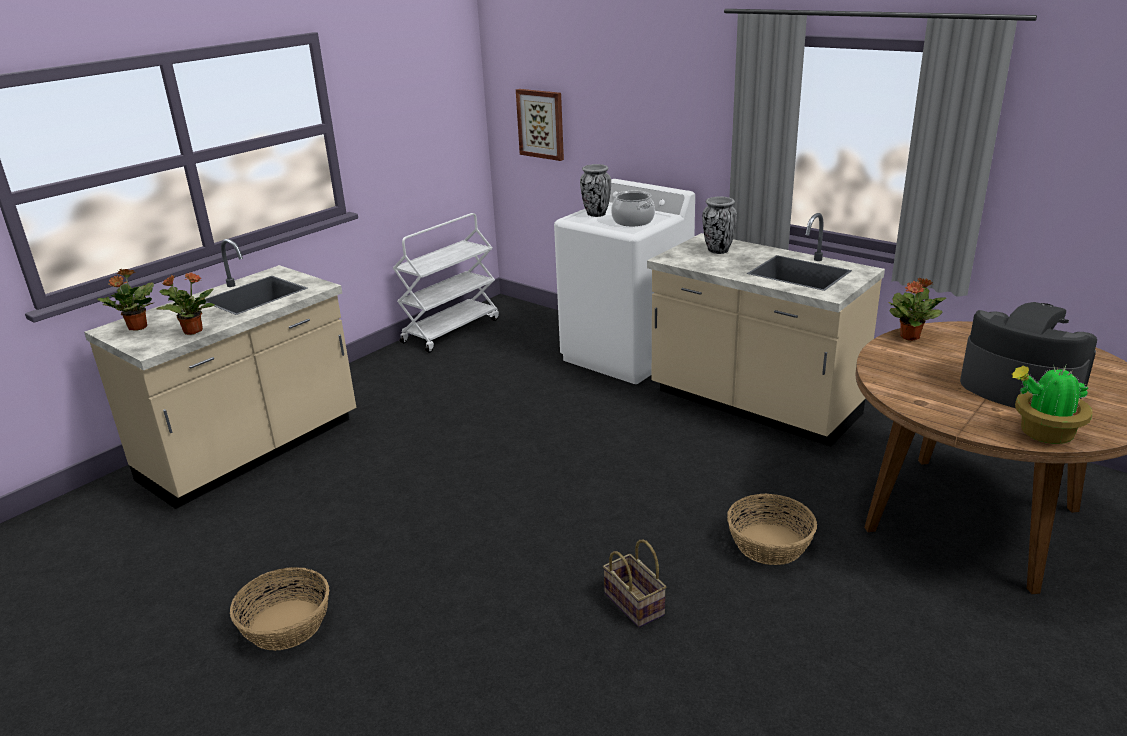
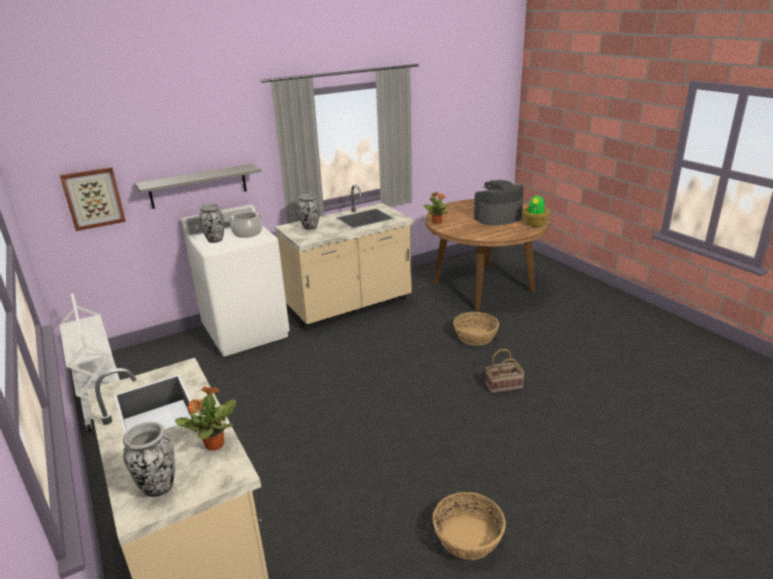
camera: 70 degrees left, 0 degrees up
potted plant [97,269,155,330] -> vase [123,422,175,497]
none -> grey shelf [135,164,262,209]

